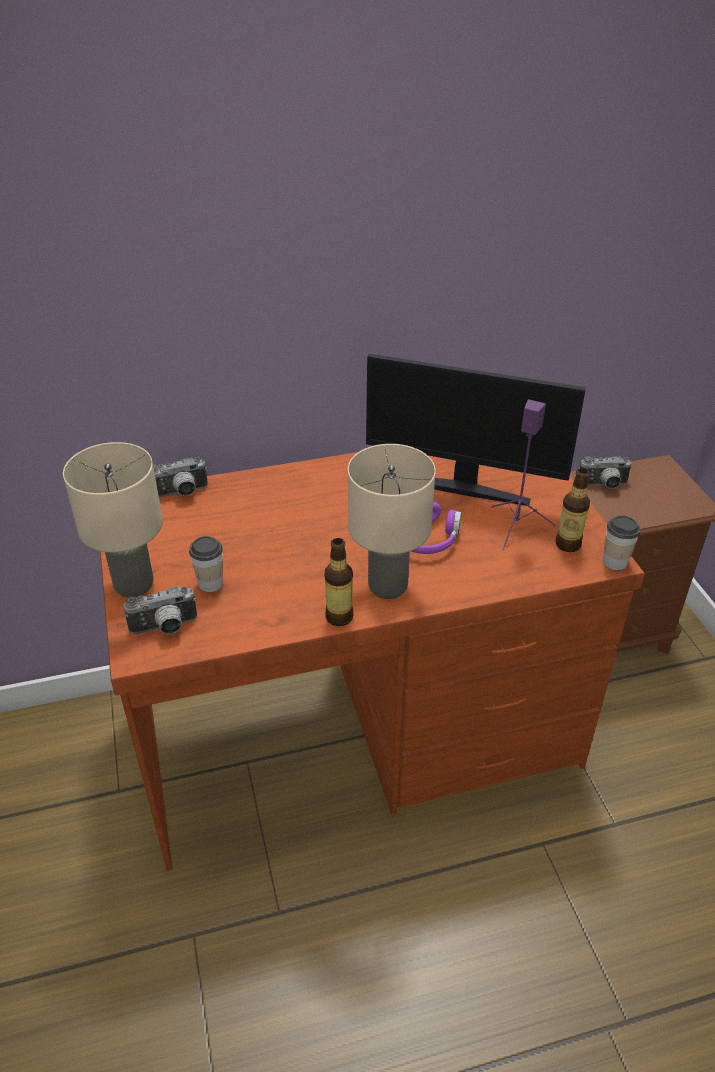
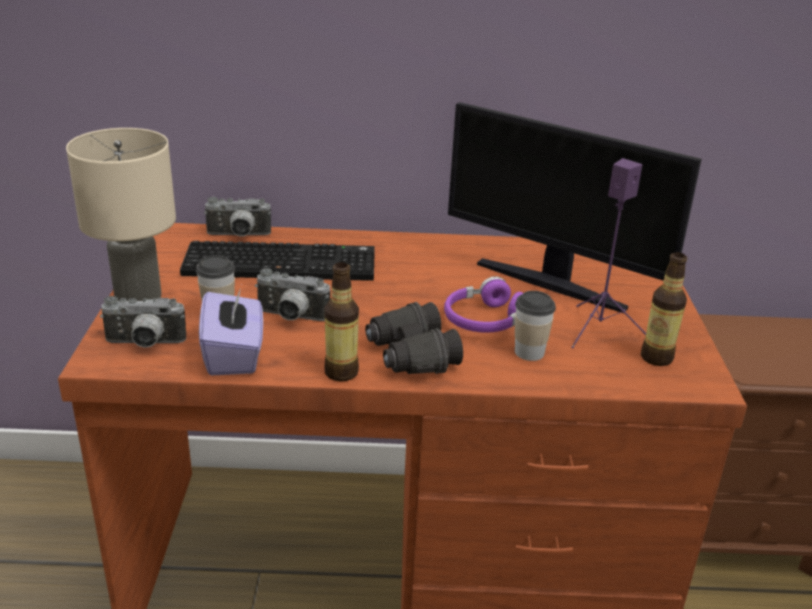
camera: 15 degrees right, 10 degrees down
beige table lamp [348,444,436,599] -> black binoculars [365,302,463,374]
camera [580,456,632,489] -> camera moved to [255,268,330,321]
cup [603,516,640,570] -> cup moved to [515,291,556,361]
none -> keyboard [180,241,375,281]
none -> purple tissue box [199,287,263,376]

